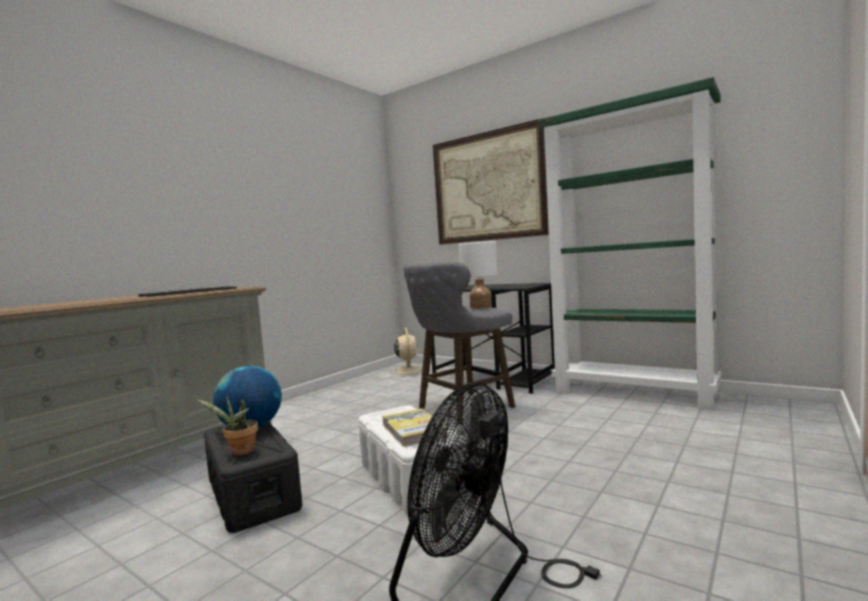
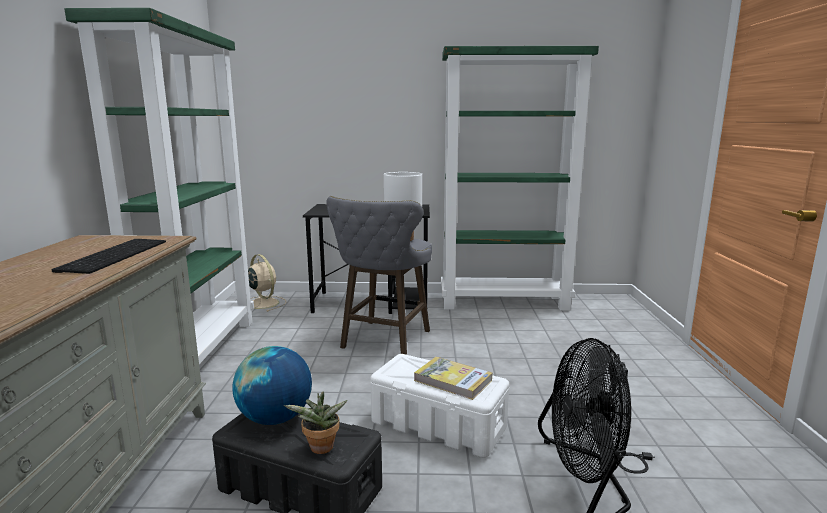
camera: 35 degrees left, 10 degrees up
picture [433,118,549,245] -> none
none -> green bookcase [64,8,254,364]

